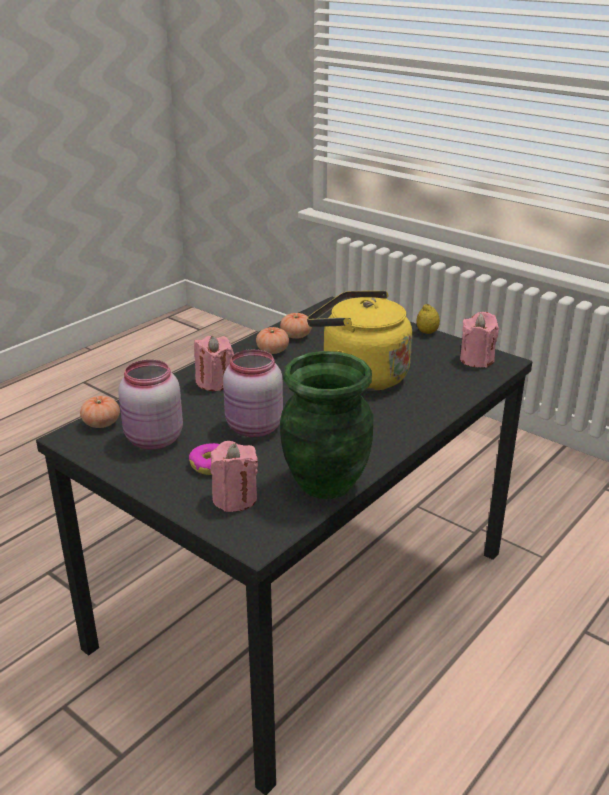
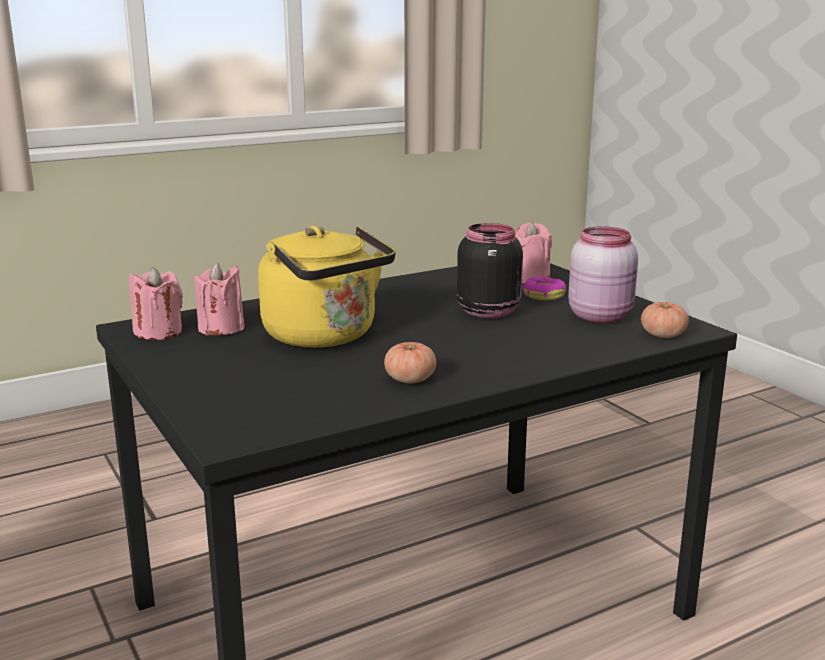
camera: 160 degrees left, 10 degrees down
pink candle [194,336,234,391] -> pink candle moved to [194,262,245,336]
pink jar [223,349,283,437] -> black jar [457,223,523,319]
tomato [280,313,312,339] -> none
green vase [280,351,374,499] -> none
lemon [416,304,440,334] -> none

